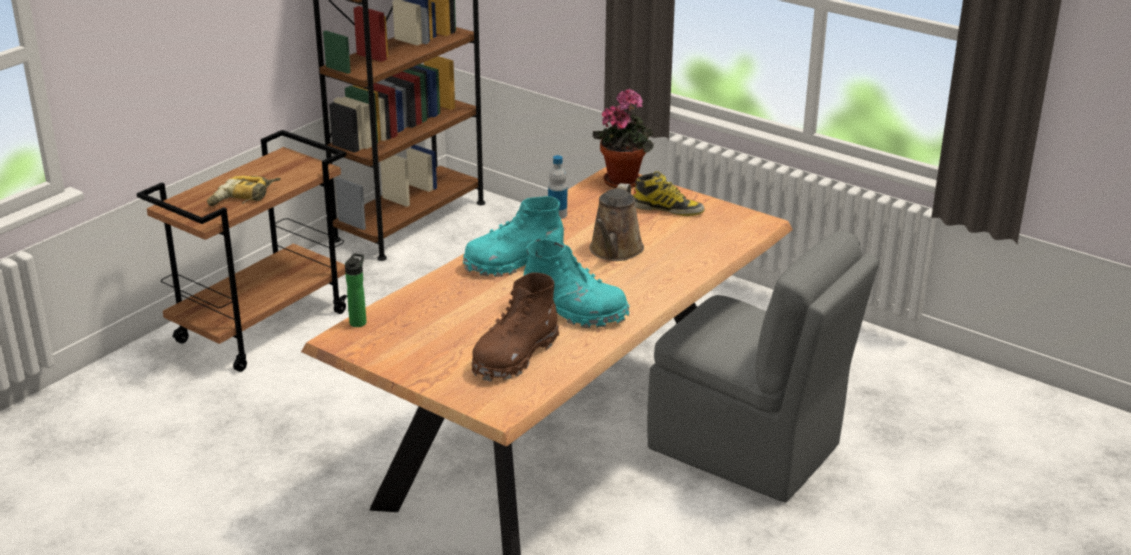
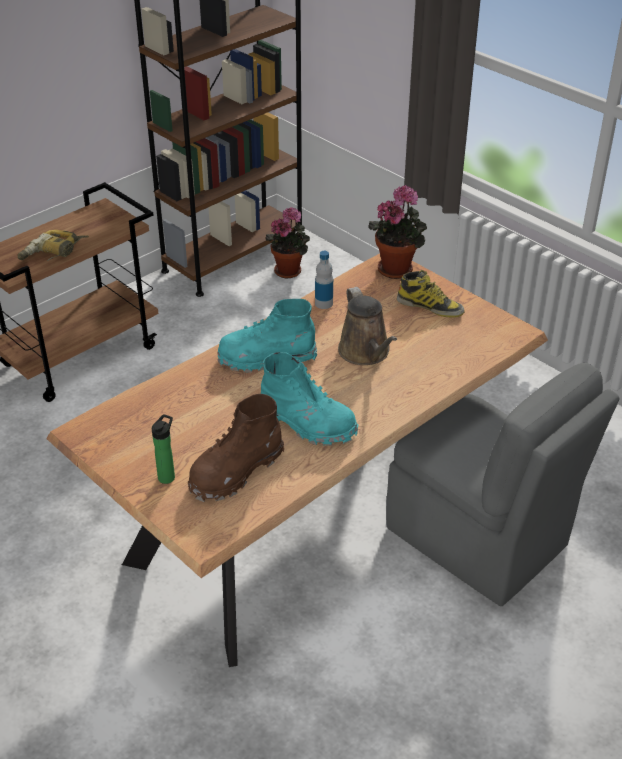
camera: 10 degrees right, 10 degrees up
bottle [345,253,366,327] -> bottle moved to [152,414,175,484]
brown watering can [589,183,644,261] -> brown watering can turned 45 degrees counterclockwise [338,287,397,365]
none -> potted plant [265,207,310,278]

